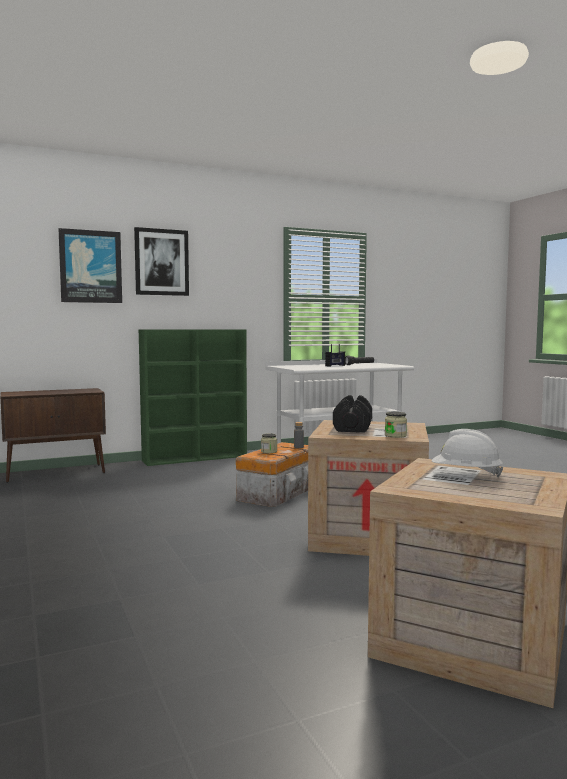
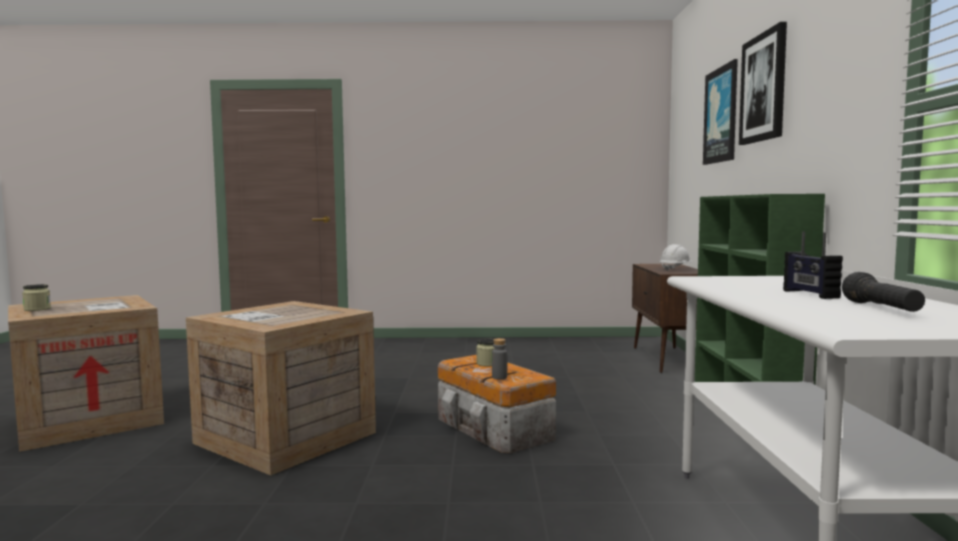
camera: 115 degrees right, 0 degrees up
black dumbbell [333,395,372,433] -> none
jar [385,412,407,438] -> jar moved to [22,284,51,311]
white hard hat [432,429,503,477] -> white hard hat moved to [659,244,693,271]

